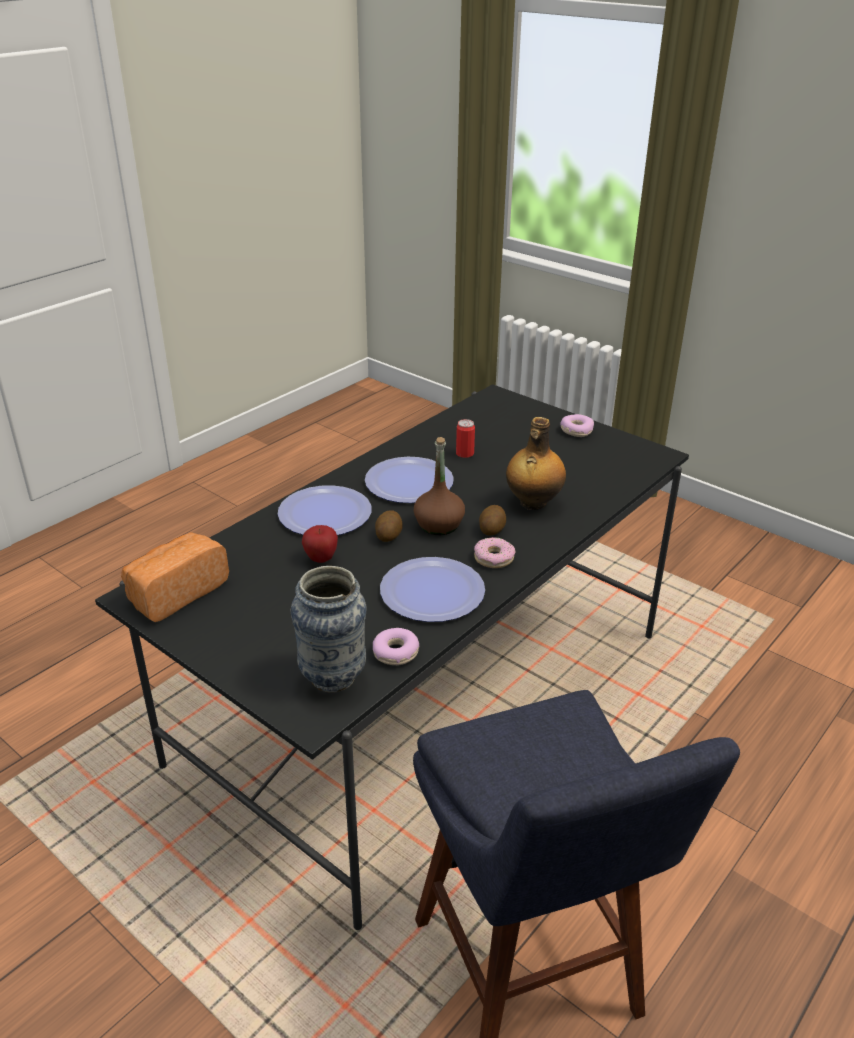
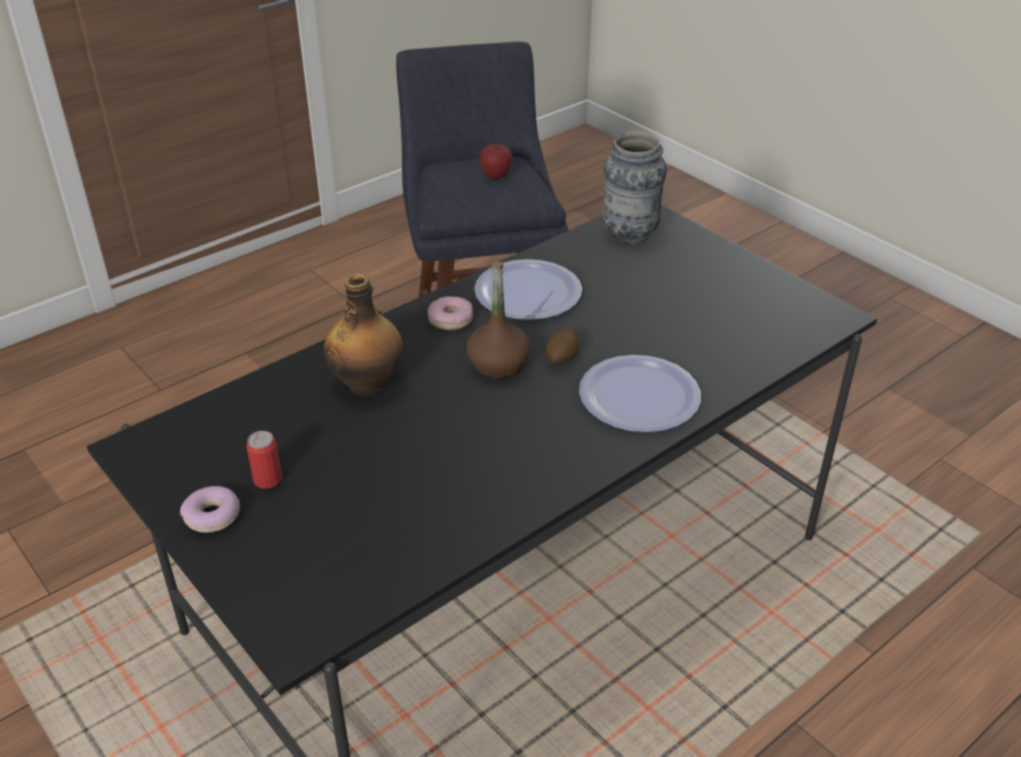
camera: 170 degrees left, 5 degrees up
bread [121,532,229,622] -> none
apple [302,525,338,563] -> apple moved to [479,144,512,179]
plate [365,457,454,503] -> none
donut [373,628,420,665] -> none
can [456,419,475,458] -> can moved to [247,431,282,489]
potato [479,505,506,536] -> none

